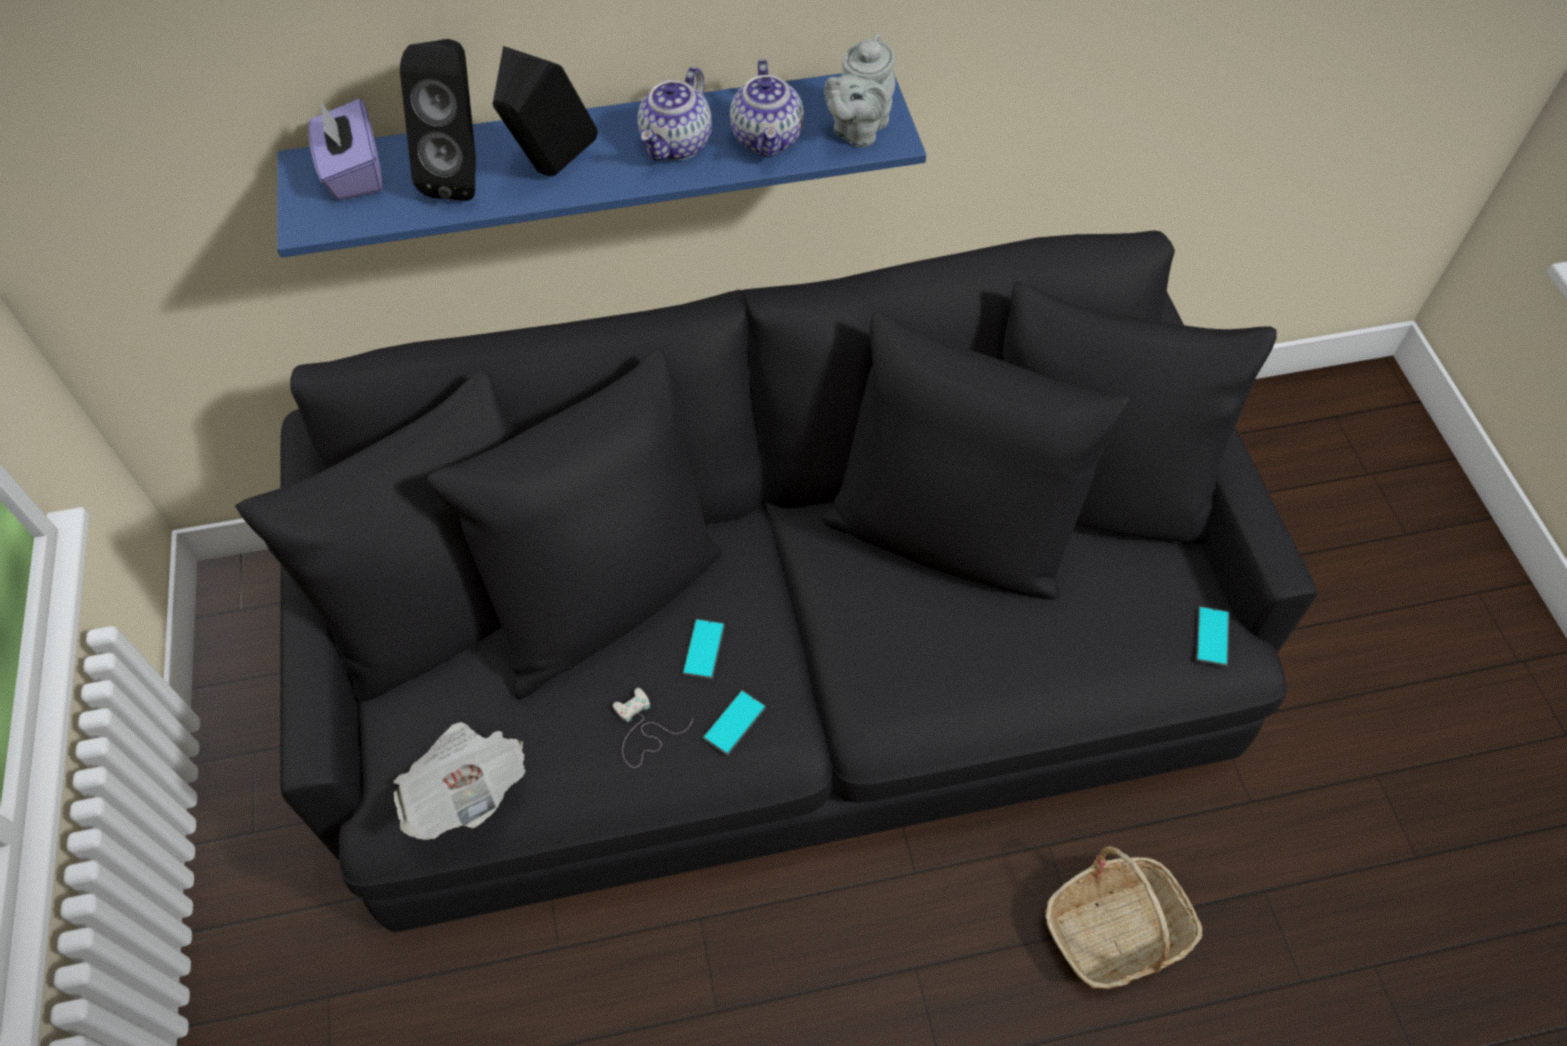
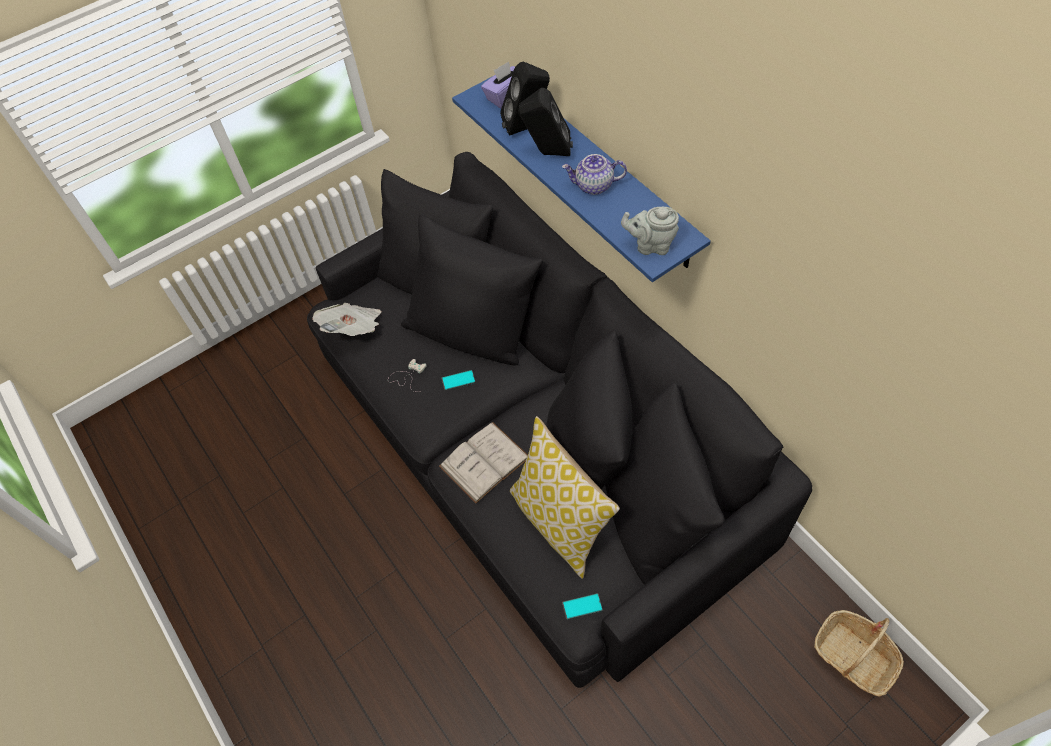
camera: 70 degrees right, 0 degrees up
phone [702,690,766,756] -> none
teapot [730,59,804,158] -> none
basket [1045,846,1202,989] -> basket moved to [814,610,904,697]
none -> white book [439,422,528,503]
none -> pillow [510,416,620,579]

